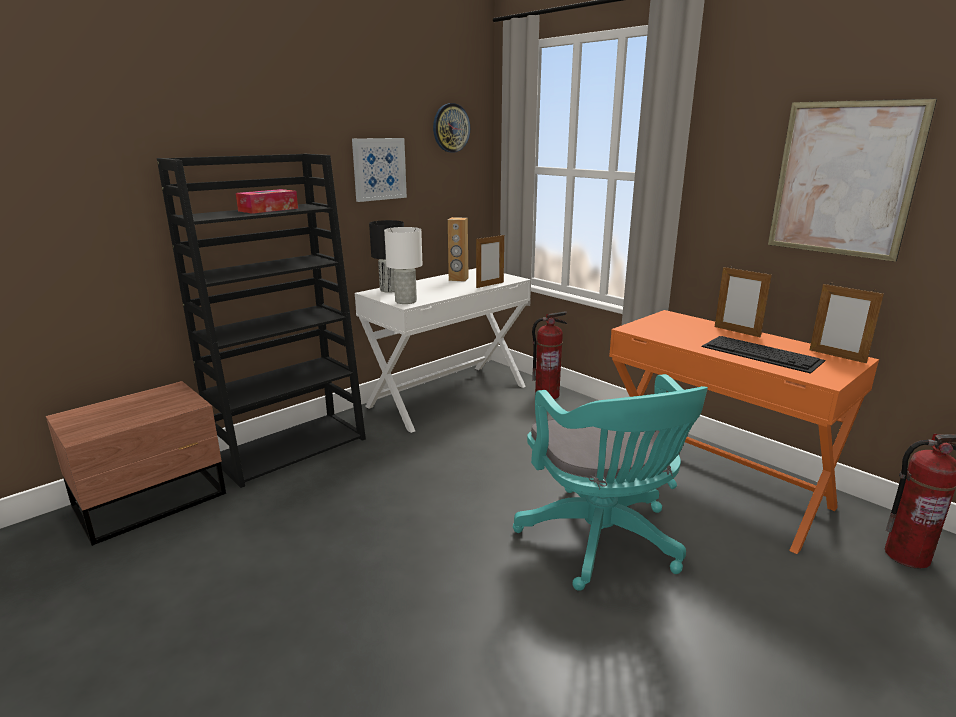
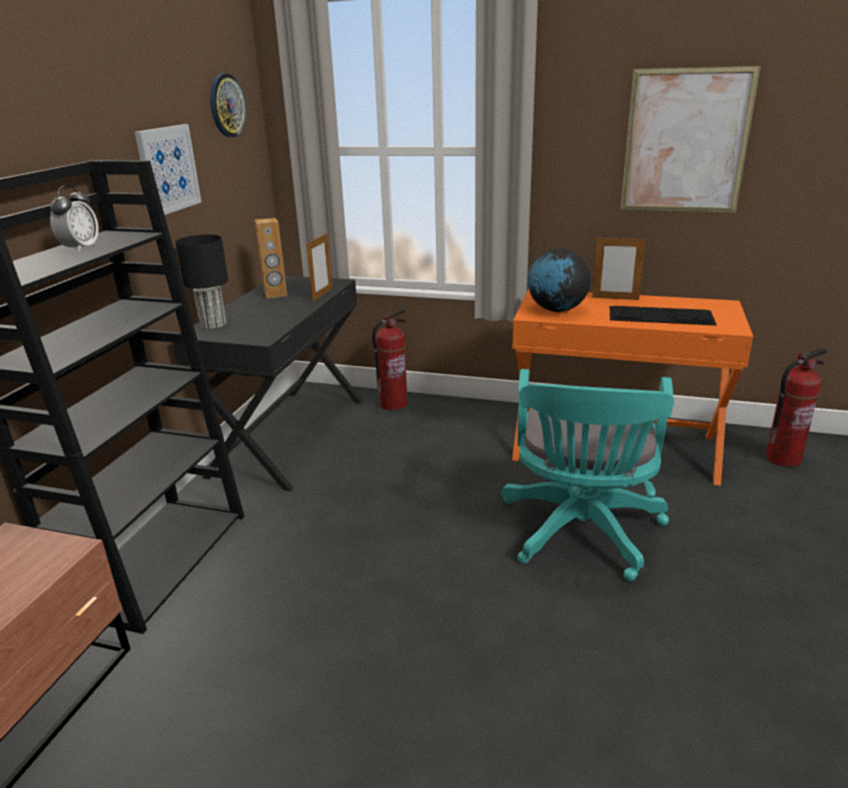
camera: 30 degrees left, 5 degrees up
tissue box [236,189,298,214] -> alarm clock [50,185,99,252]
white desk [355,268,531,433] -> black desk [173,276,363,491]
white table lamp [384,227,422,304] -> none
turquoise office chair [513,374,708,591] -> turquoise office chair turned 60 degrees clockwise [502,369,674,581]
picture frame [809,283,884,363] -> none
none -> globe [528,248,591,312]

